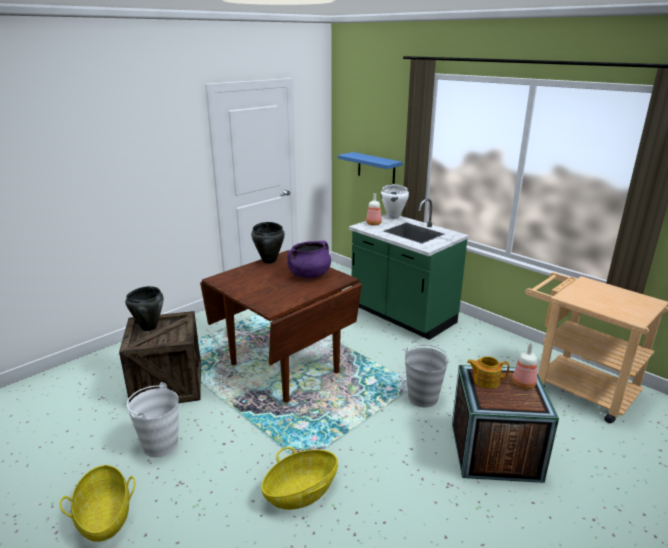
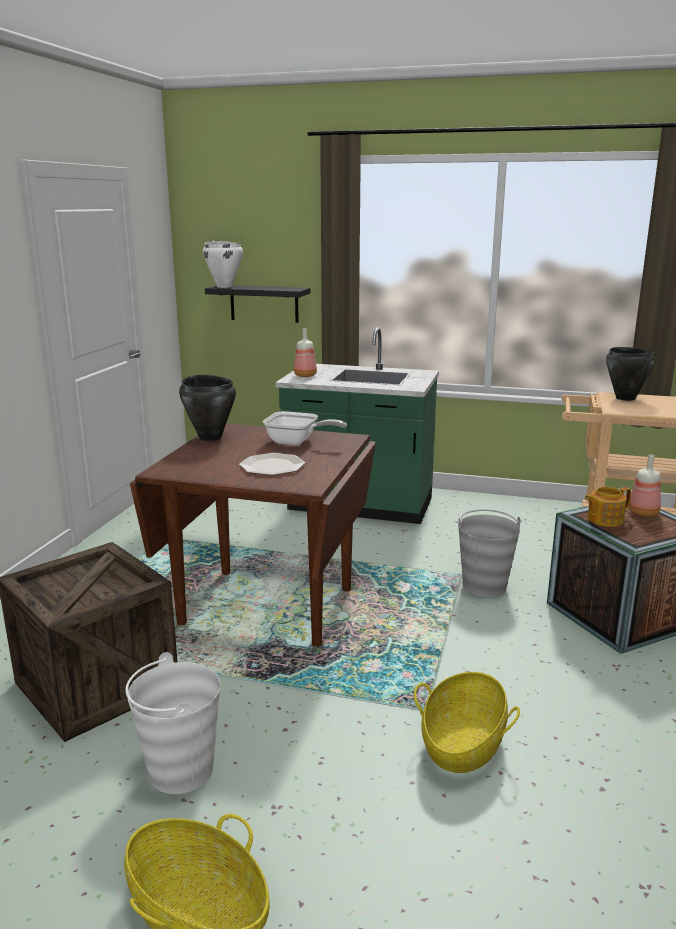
camera: 30 degrees left, 5 degrees down
black cooking pot [125,286,163,331] -> black cooking pot moved to [606,347,656,401]
purple cooking pot [287,241,331,278] -> frying pan [263,411,347,445]
blue shelf [338,152,403,184] -> black shelf [205,285,310,323]
white cooking pot [381,184,409,219] -> white cooking pot moved to [203,241,243,288]
none -> plate [239,453,305,475]

